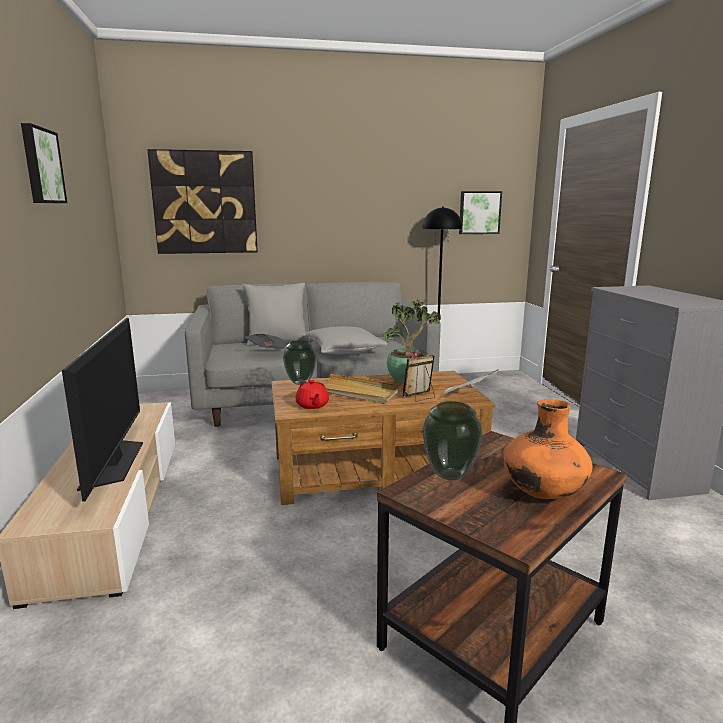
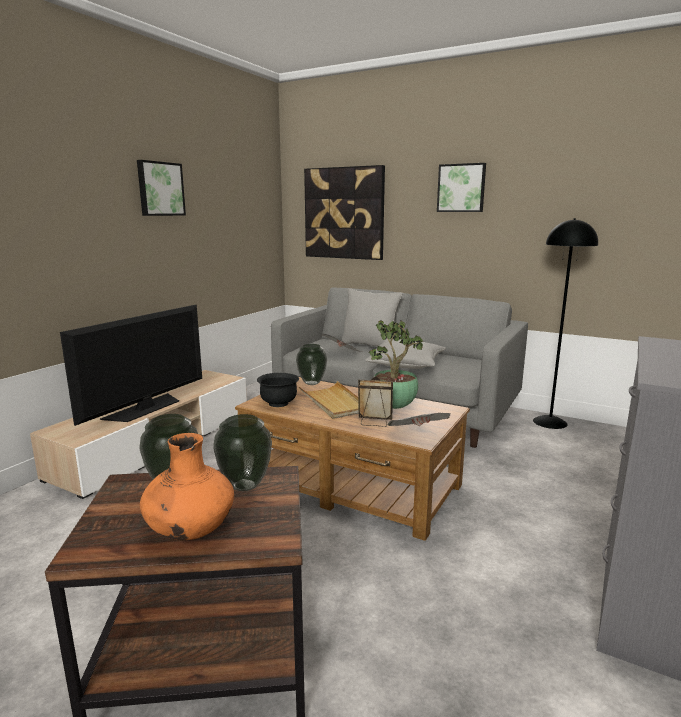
camera: 40 degrees right, 0 degrees up
red teapot [295,380,329,409] -> black bowl [257,373,299,407]
picture [459,191,502,234] -> picture moved to [437,163,486,212]
none -> vase [213,414,272,491]

